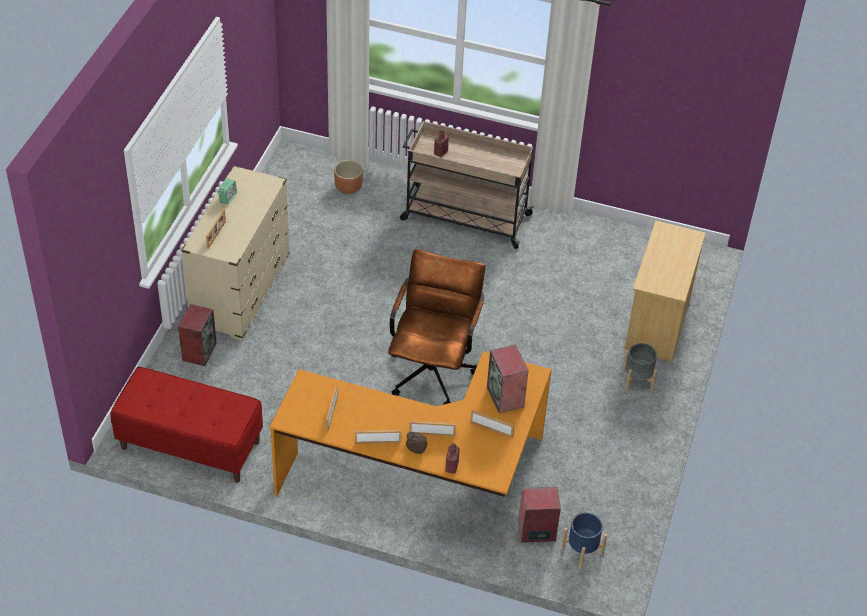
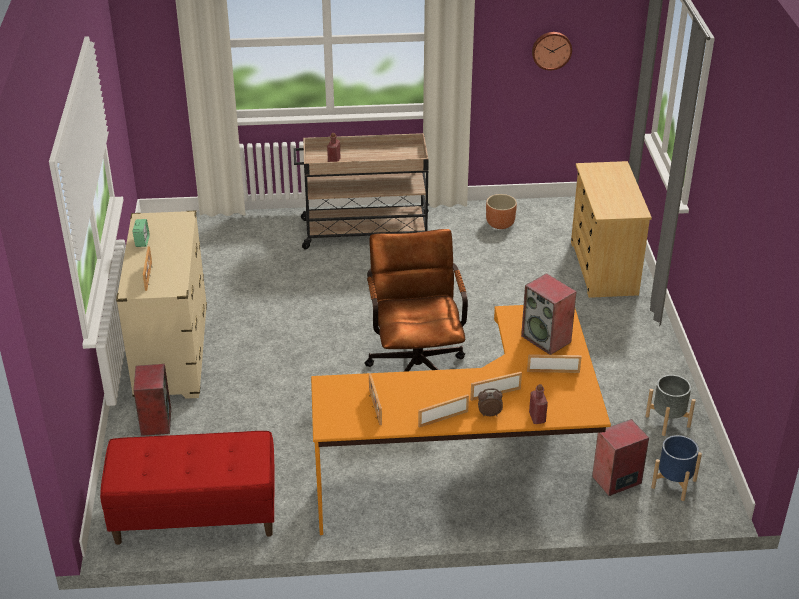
camera: 20 degrees left, 10 degrees down
brown planter [334,160,363,194] -> brown planter moved to [486,194,517,229]
grey planter [622,343,657,391] -> grey planter moved to [646,375,696,436]
none -> wall clock [532,32,572,71]

